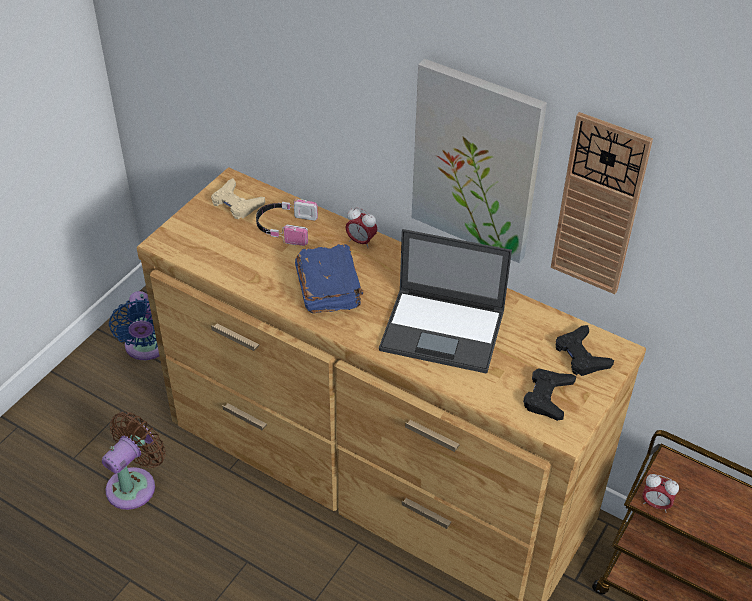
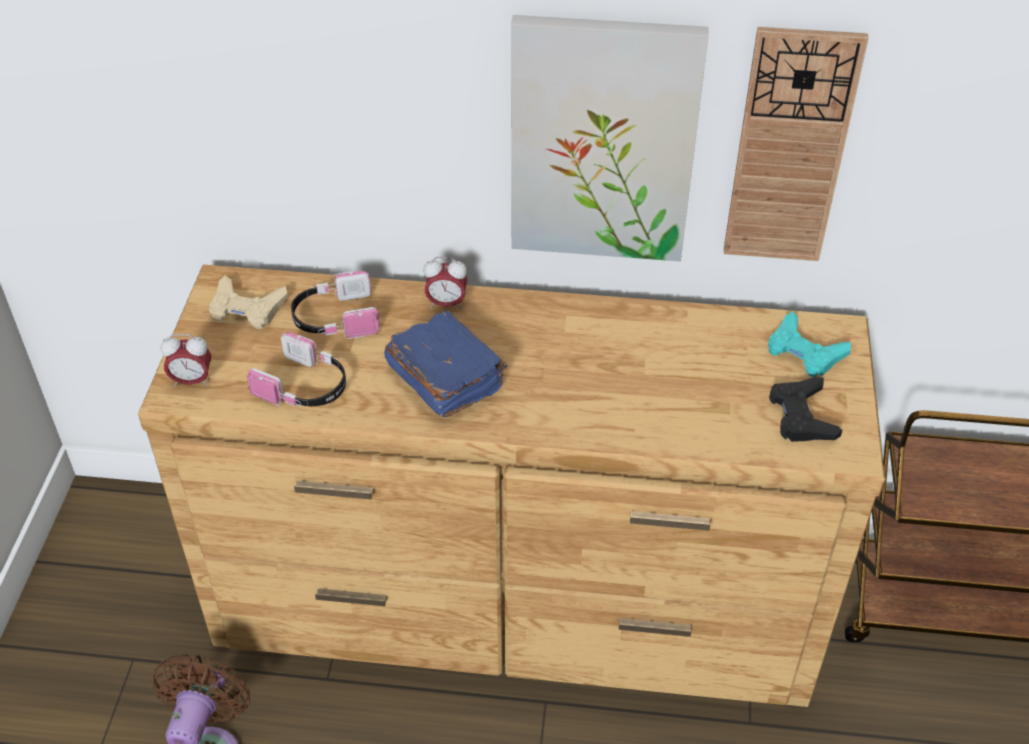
camera: 25 degrees left, 0 degrees up
blue fan [109,291,159,360] -> none
laptop [379,229,512,374] -> none
black game controller [556,325,614,376] -> turquoise game controller [768,312,851,377]
alarm clock [642,474,679,513] -> alarm clock moved to [160,334,211,387]
none -> headphones [247,332,346,407]

